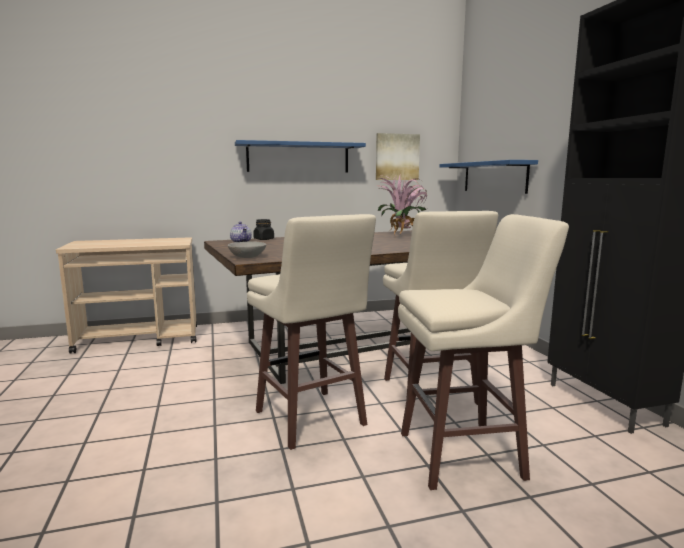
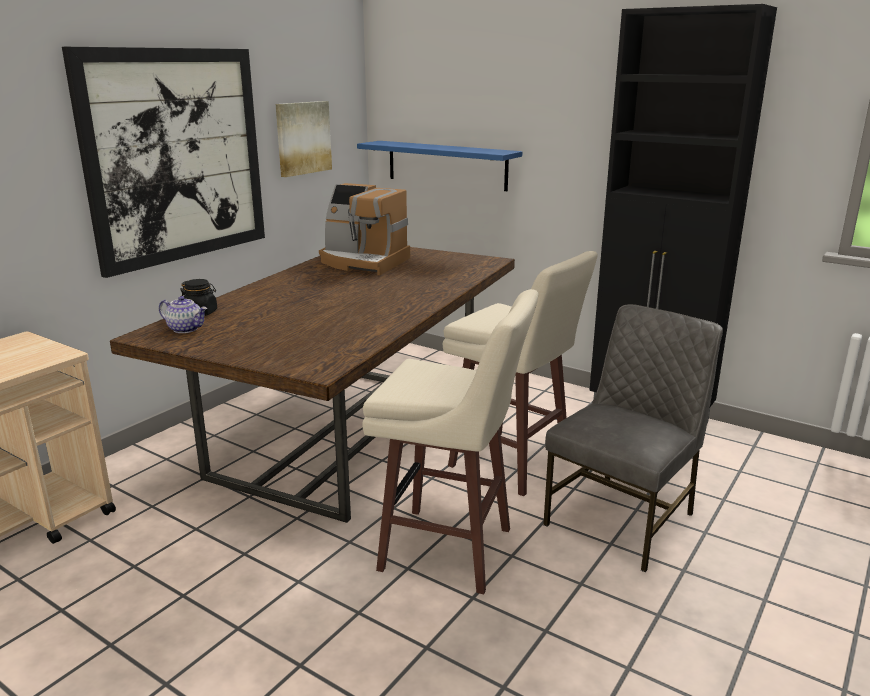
camera: 40 degrees left, 10 degrees up
grey bowl [228,241,266,258] -> none
blue shelf [235,140,366,172] -> picture [62,47,265,278]
potted plant [376,173,427,238] -> coffee machine [319,183,410,275]
beige stool [398,214,569,490] -> grey chair [543,304,723,572]

